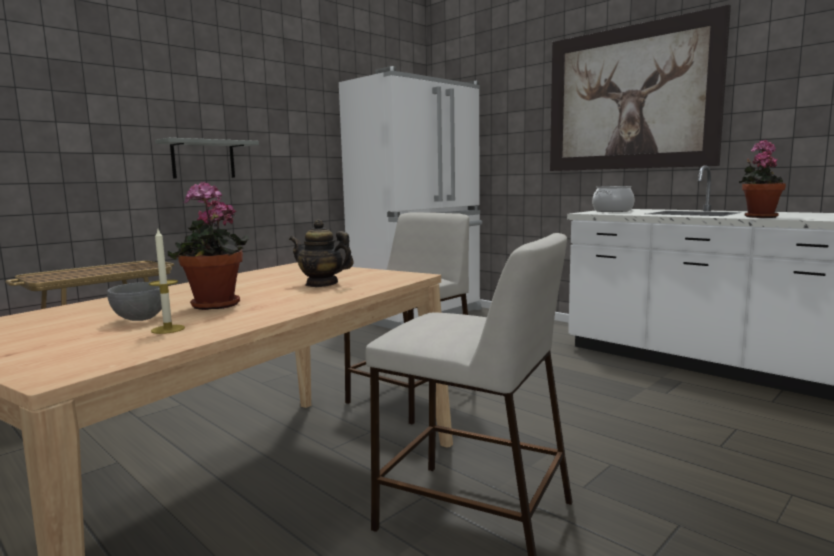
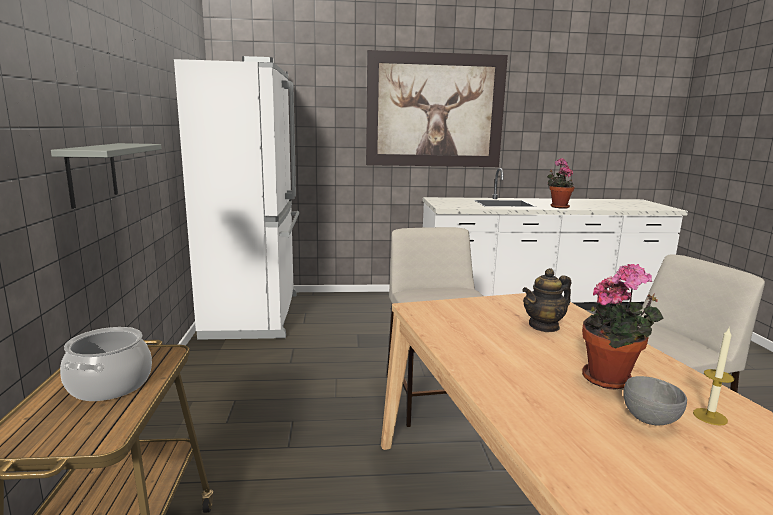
camera: 50 degrees left, 5 degrees up
cooking pot [592,186,635,212] -> cooking pot moved to [60,327,152,401]

